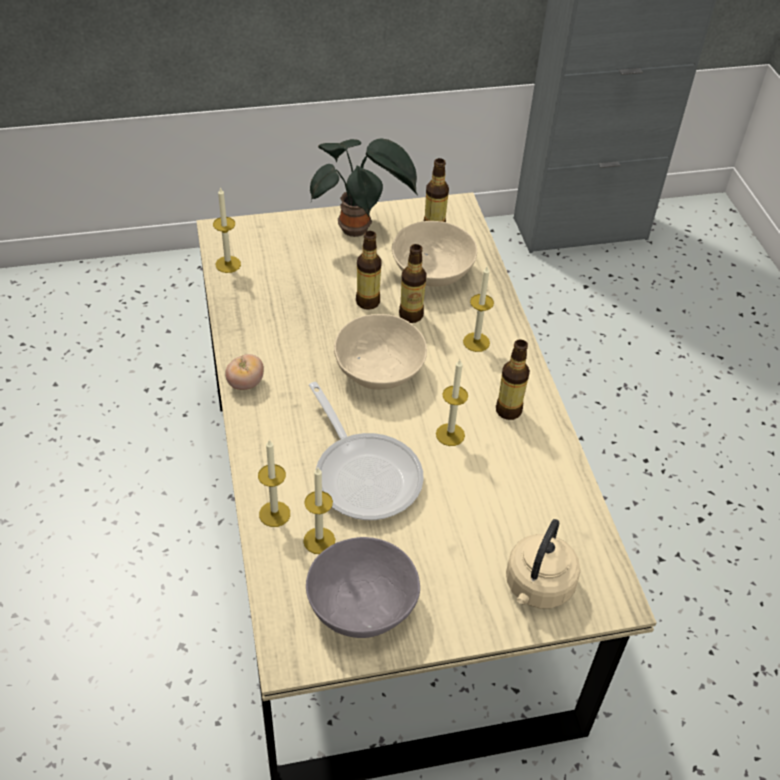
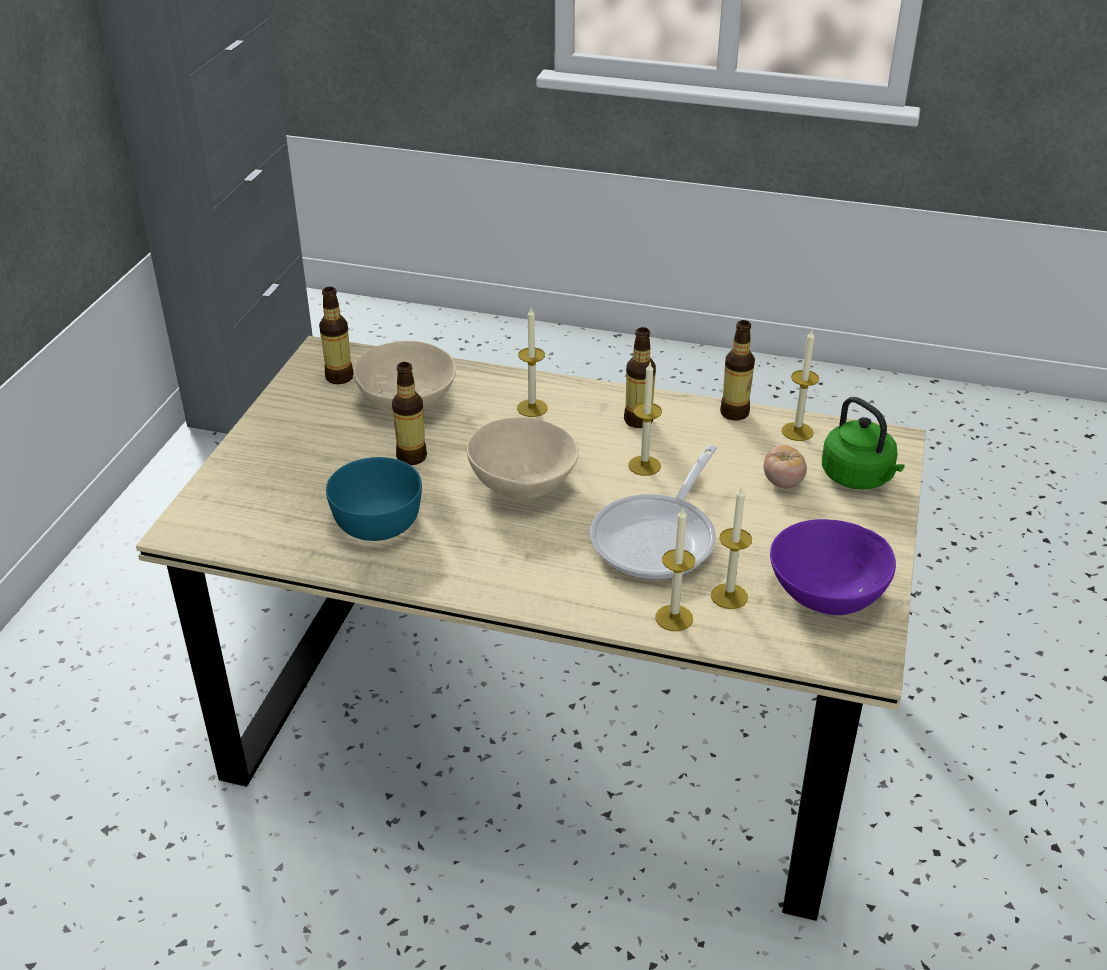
camera: 60 degrees left, 10 degrees down
candle [213,187,241,273] -> candle moved to [782,330,819,441]
tomato [225,354,264,390] -> tomato moved to [764,445,807,488]
grey bowl [306,537,420,638] -> purple bowl [770,519,896,615]
frying pan [309,382,424,520] -> frying pan turned 120 degrees clockwise [590,445,717,580]
potted plant [310,138,418,237] -> none
bottle [399,244,427,323] -> bottle moved to [720,320,755,421]
beige kettle [506,519,581,608] -> green kettle [822,397,905,490]
none -> turquoise bowl [326,457,422,541]

